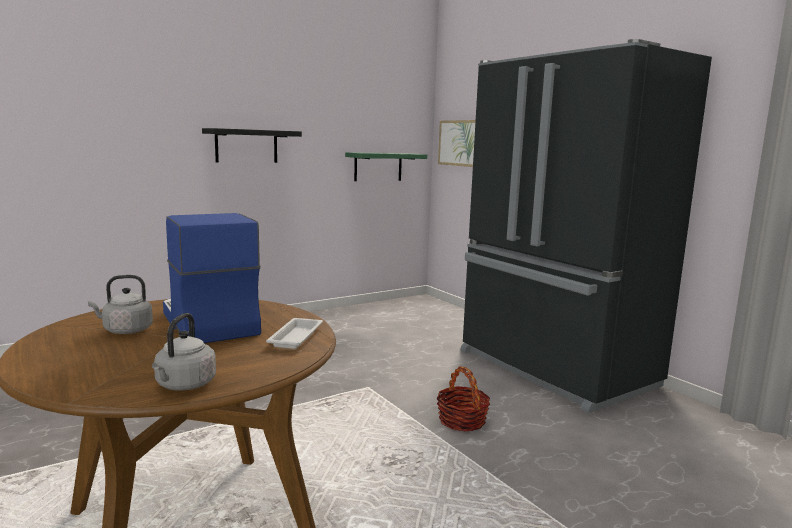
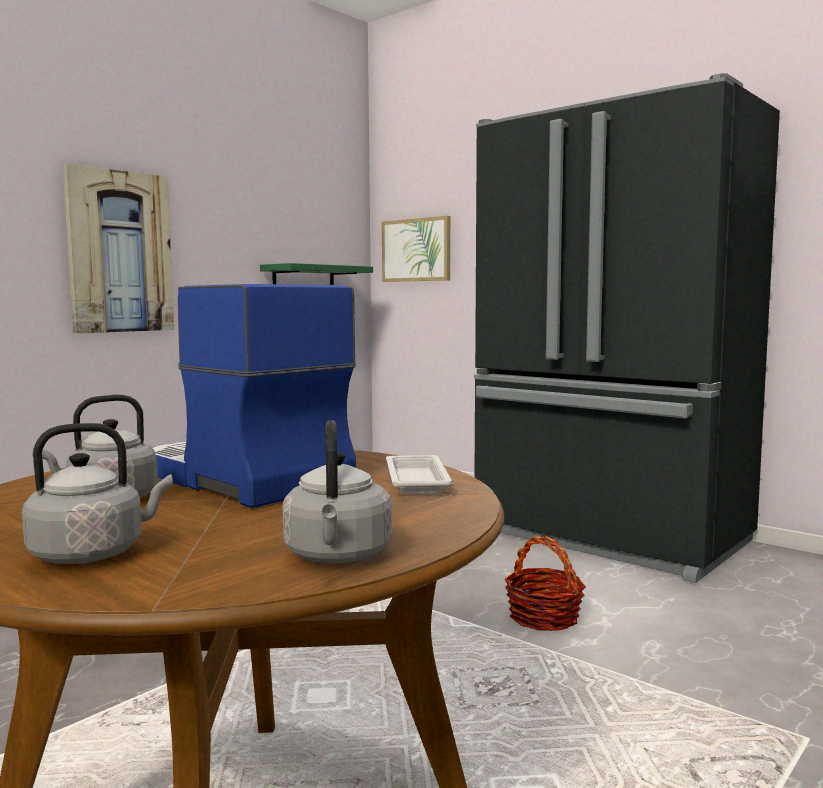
camera: 15 degrees left, 5 degrees down
black shelf [202,128,302,163] -> picture [63,164,174,334]
none -> grey kettle [22,423,173,564]

